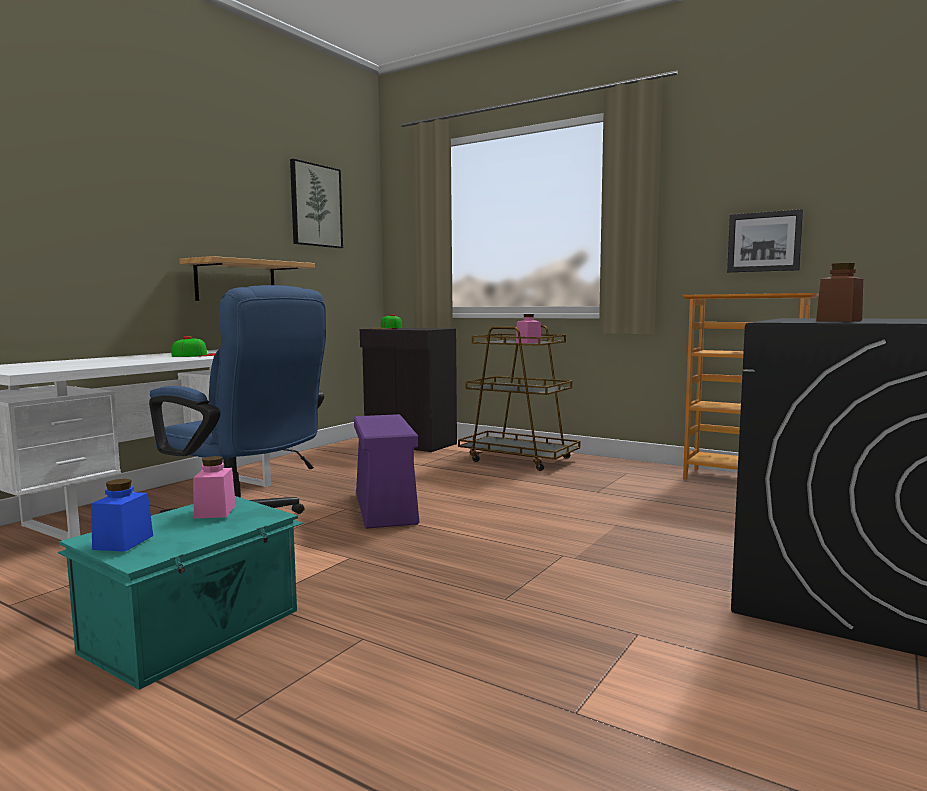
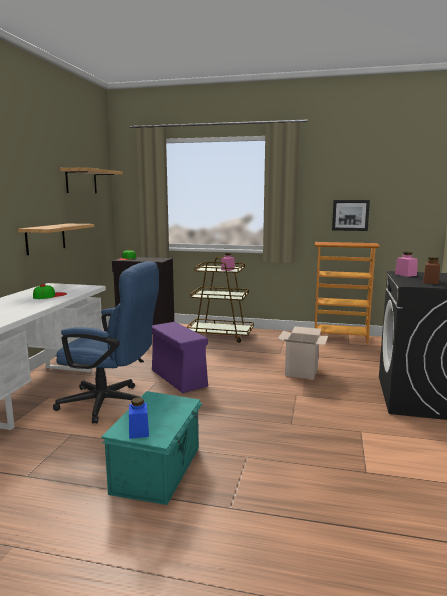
camera: 20 degrees left, 5 degrees up
pink jar [193,456,236,519] -> pink jar moved to [395,252,418,277]
picture [290,159,343,248] -> shelf [60,167,123,193]
none -> cardboard box [278,326,328,380]

